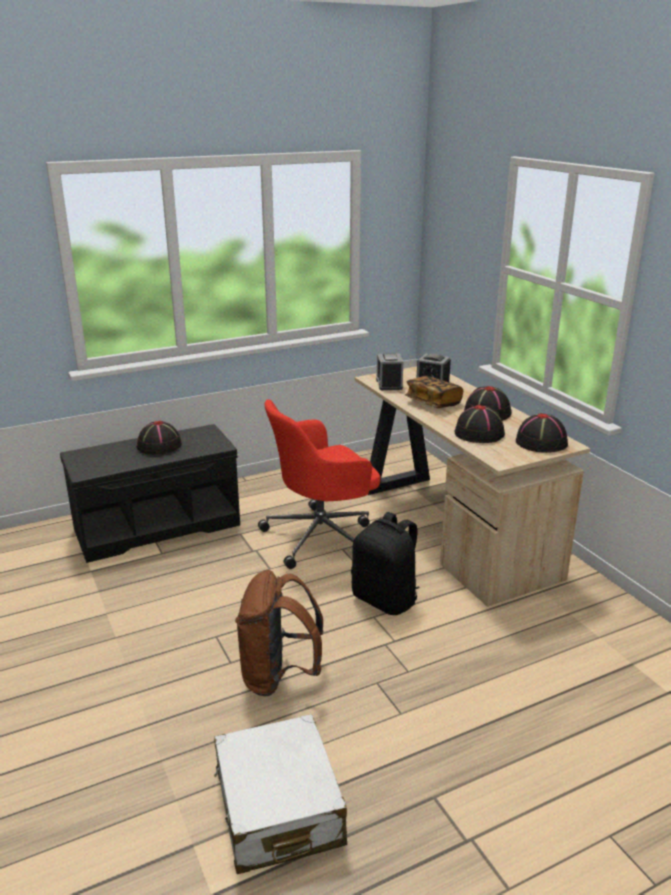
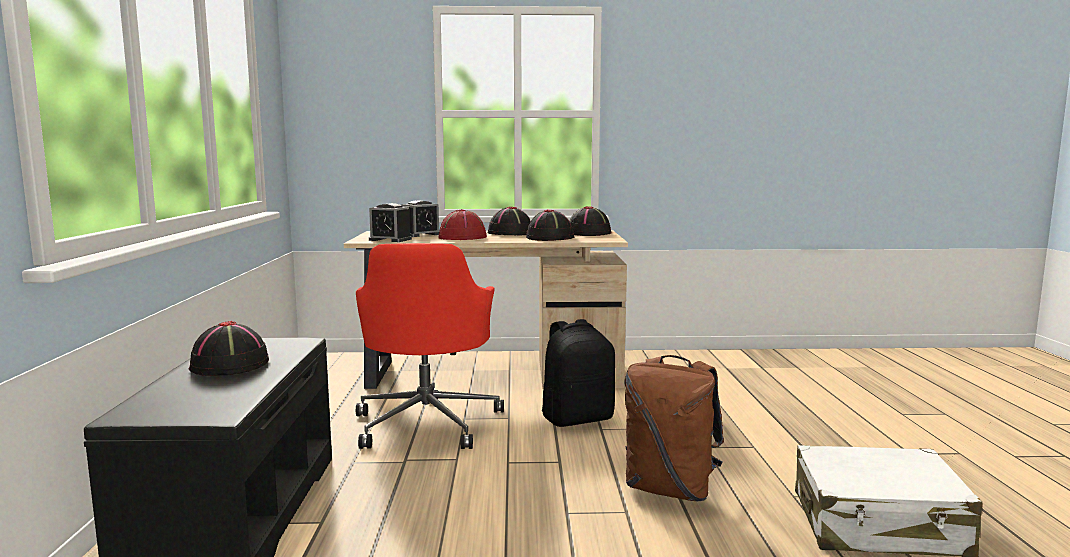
camera: 65 degrees left, 15 degrees down
book [405,376,463,408] -> red hat [439,209,487,240]

